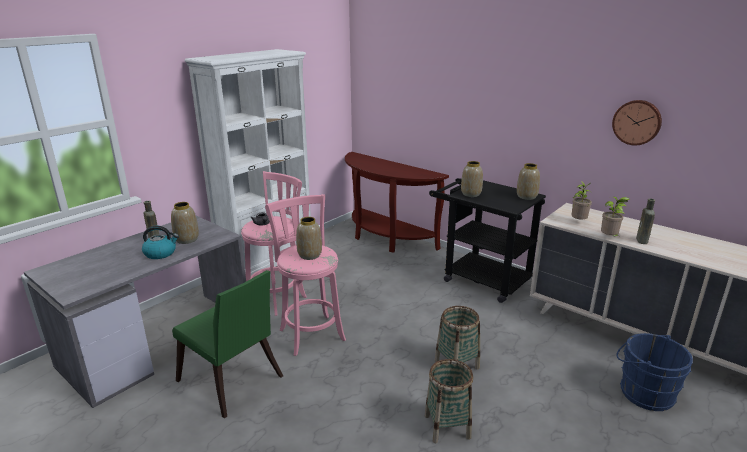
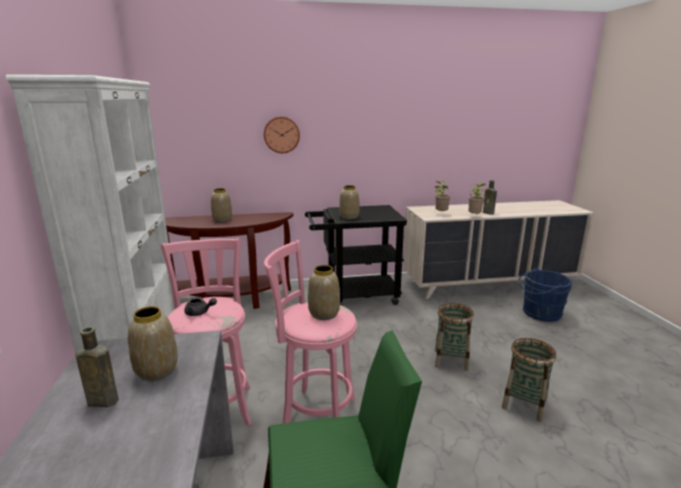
camera: 50 degrees left, 5 degrees down
kettle [142,226,179,259] -> none
vase [517,163,540,200] -> vase moved to [211,188,232,222]
wall clock [612,100,662,145] -> wall clock moved to [264,116,300,153]

